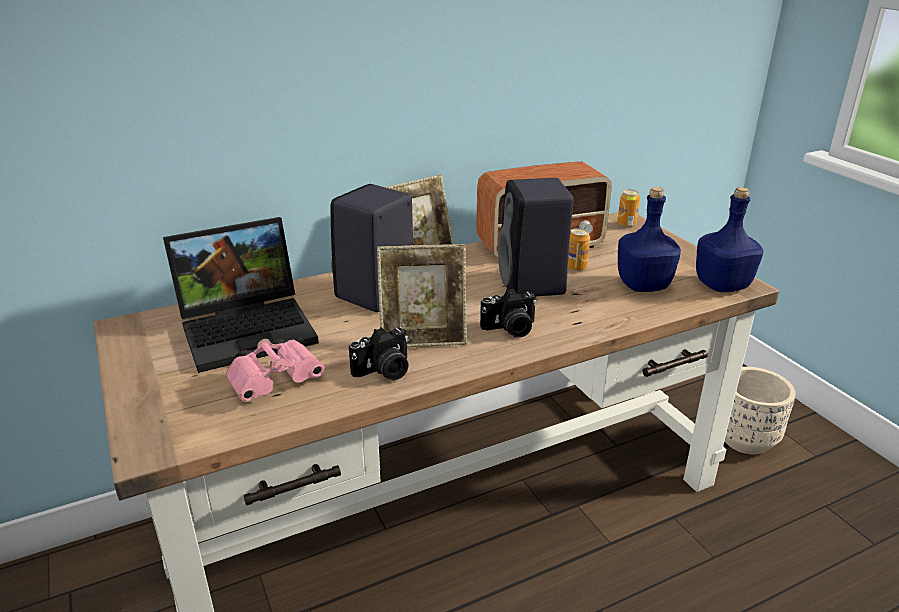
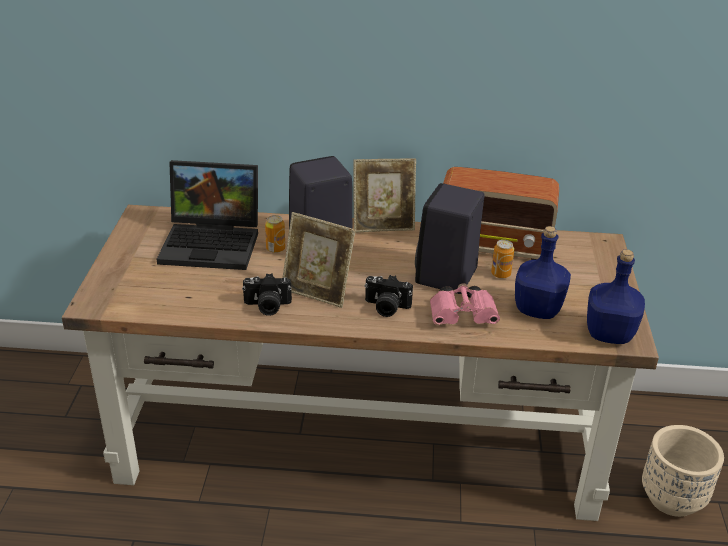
camera: 30 degrees right, 5 degrees up
pink binoculars [226,339,325,402] -> pink binoculars moved to [430,283,500,325]
can [617,189,640,227] -> can moved to [265,215,285,253]

